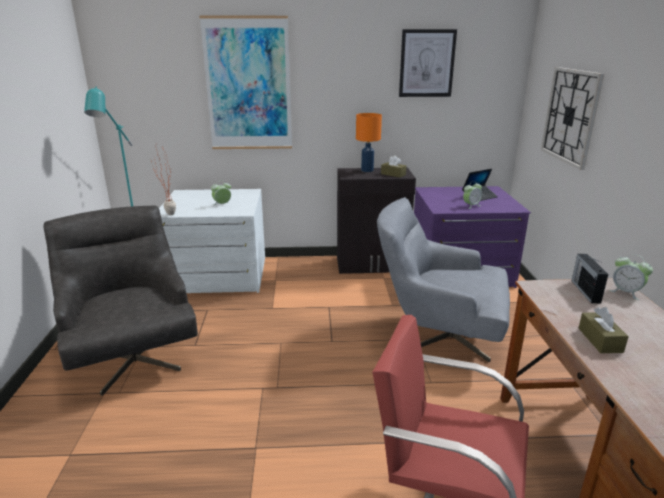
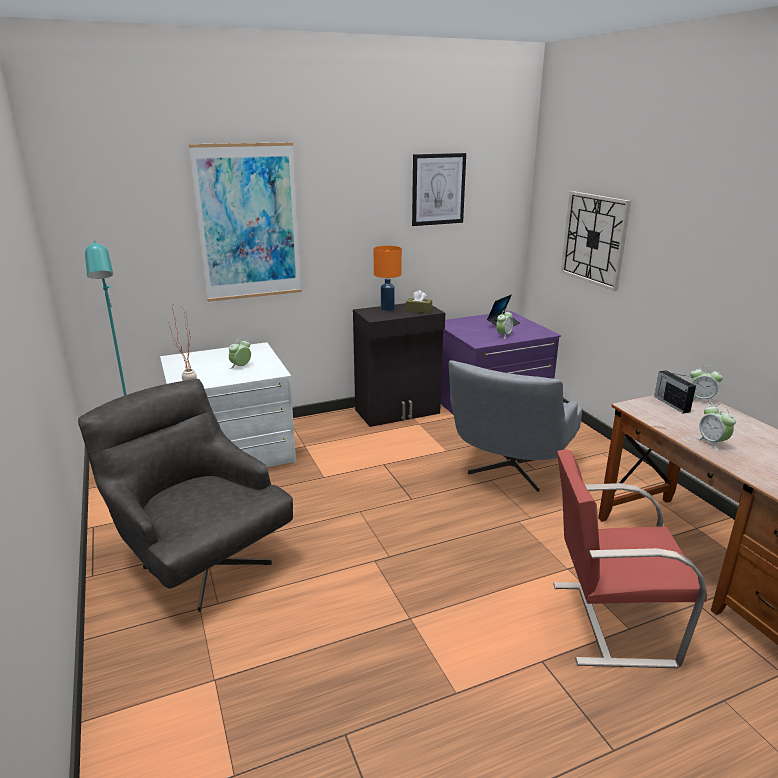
camera: 20 degrees left, 0 degrees up
grey armchair [377,197,510,362] -> grey armchair turned 60 degrees counterclockwise [448,360,583,492]
brown tissue box [578,307,629,353] -> alarm clock [696,404,736,451]

